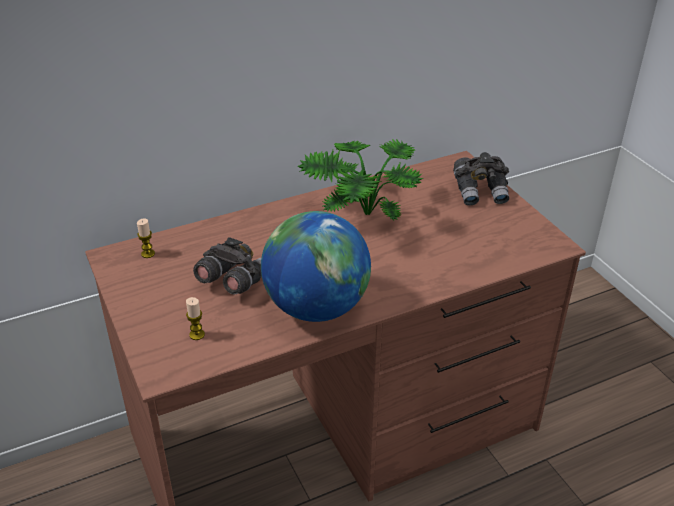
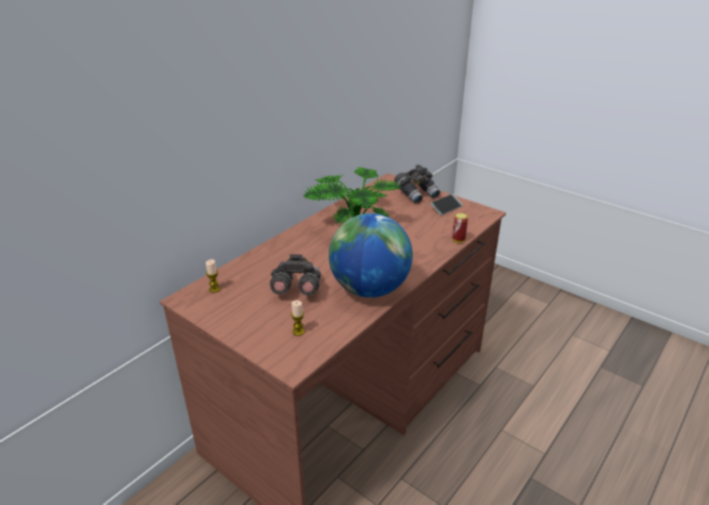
camera: 25 degrees left, 5 degrees down
none -> phone [430,194,463,215]
none -> can [452,213,468,243]

